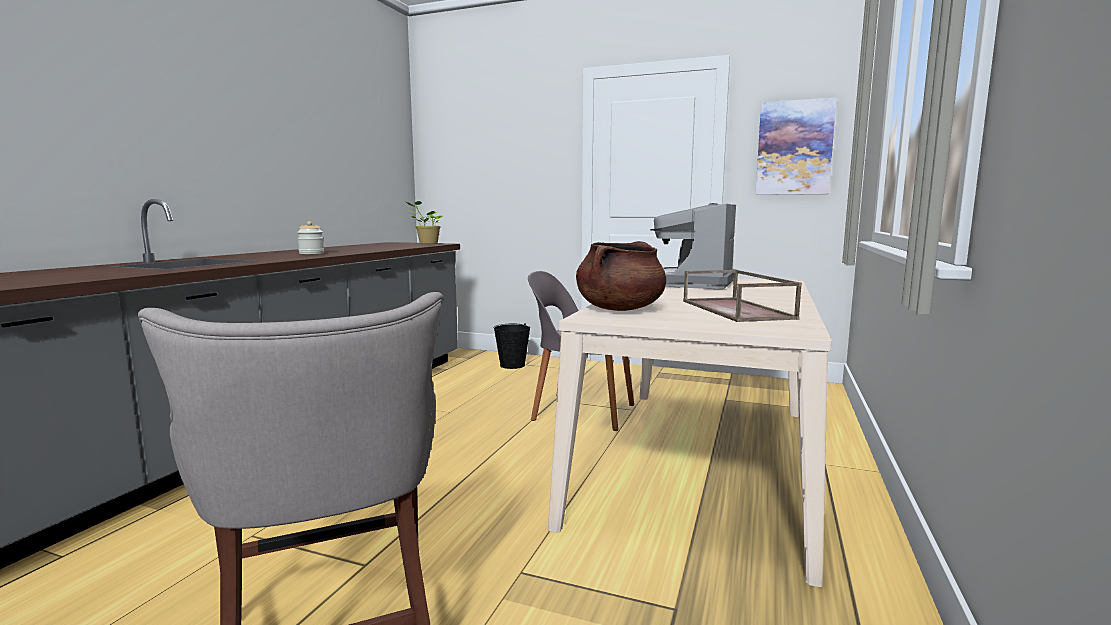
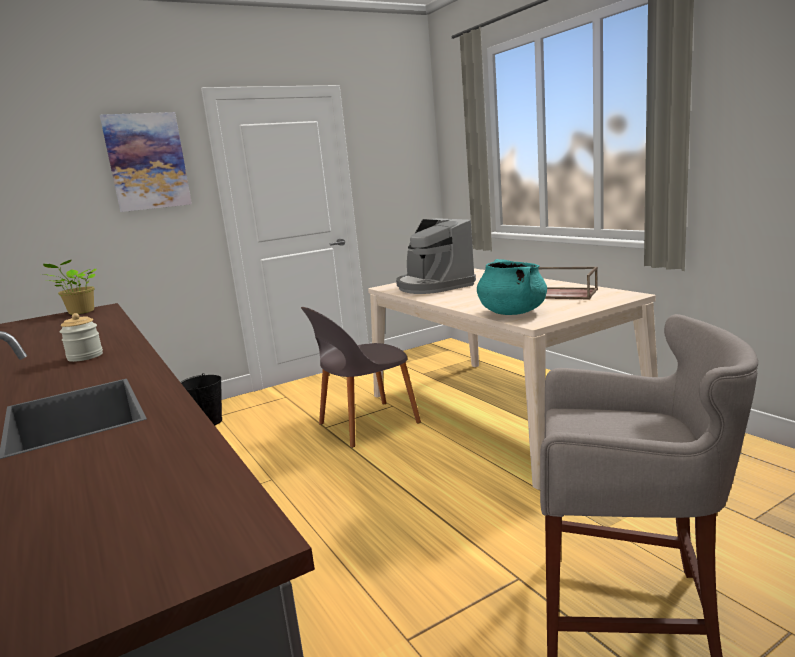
camera: 50 degrees left, 5 degrees up
brown cooking pot [576,241,666,311] -> turquoise cooking pot [477,259,547,315]
picture [756,97,837,195] -> picture moved to [100,112,192,212]

